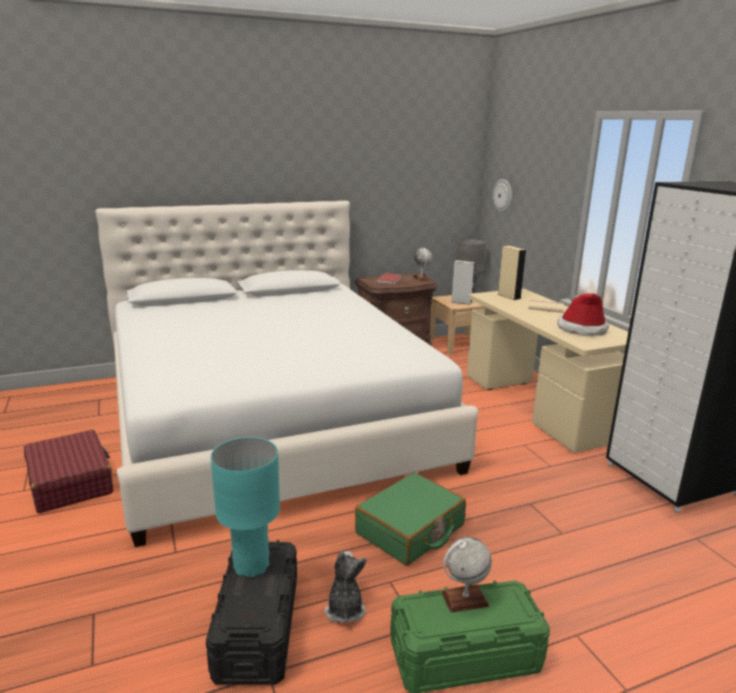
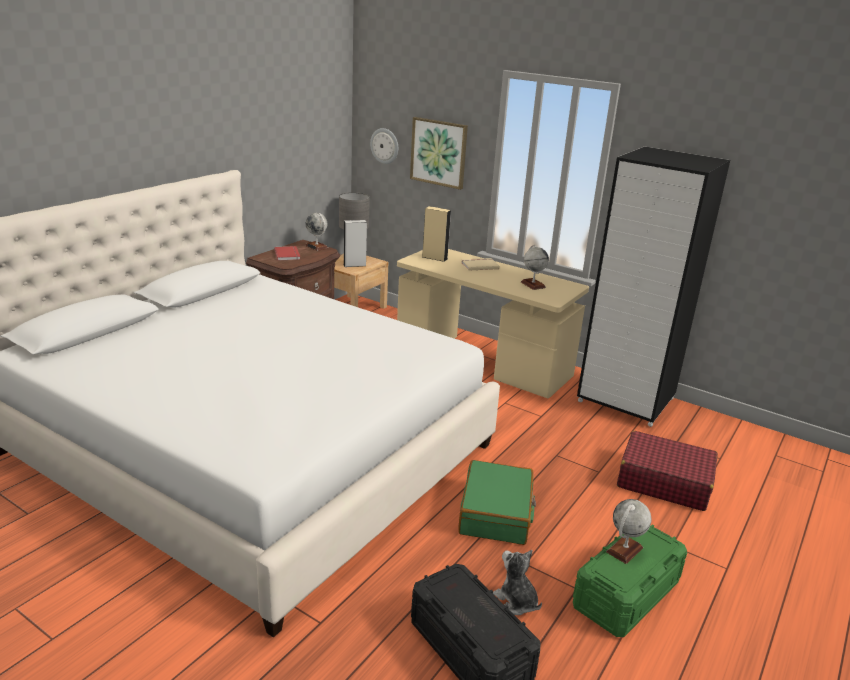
camera: 35 degrees left, 5 degrees up
red suitcase [24,430,114,513] -> red suitcase moved to [617,431,718,511]
turquoise table lamp [211,437,280,578] -> none
hat [557,293,609,336] -> globe [521,245,549,290]
none -> picture [410,117,468,190]

